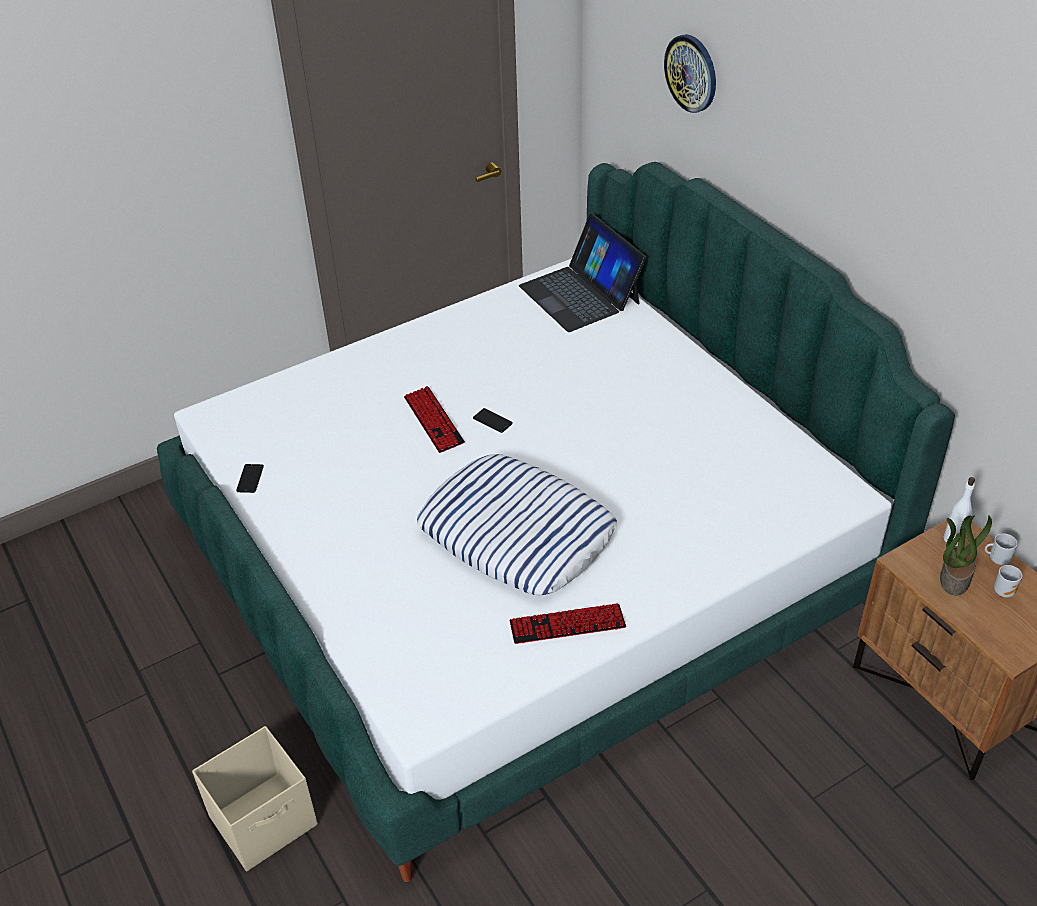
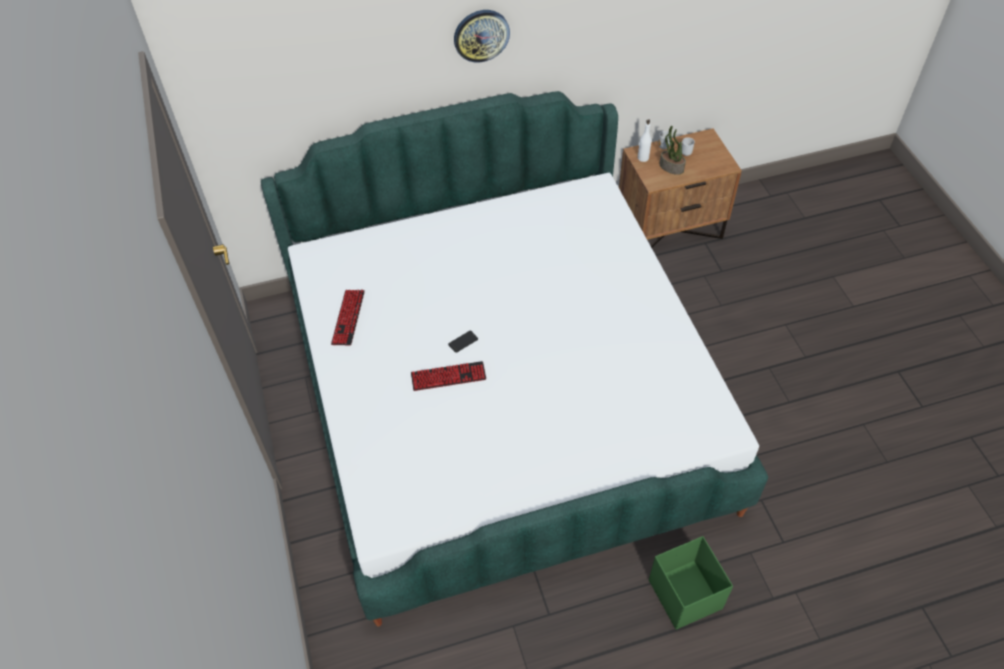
camera: 75 degrees left, 10 degrees up
beige storage box [192,726,318,871] -> green storage box [649,536,733,630]
phone [236,464,264,493] -> none
pillow [417,454,617,595] -> none
keyboard [509,603,626,644] -> keyboard moved to [331,290,365,345]
laptop [519,213,646,332] -> none
wall clock [664,34,716,113] -> wall clock moved to [454,10,510,62]

